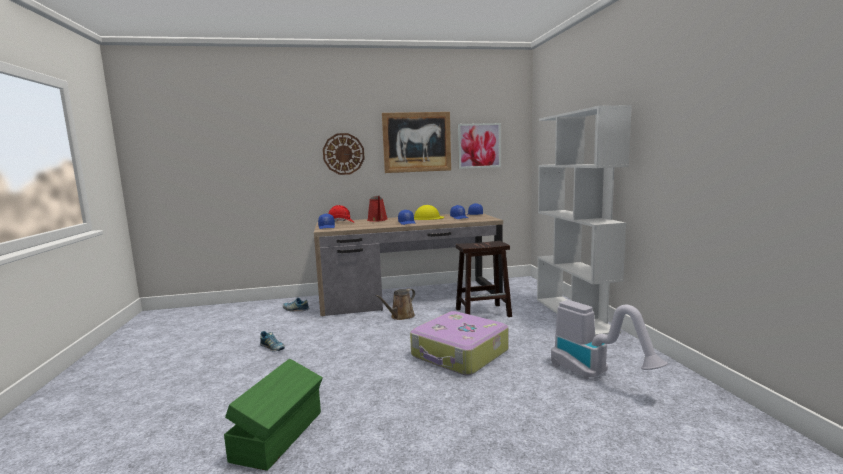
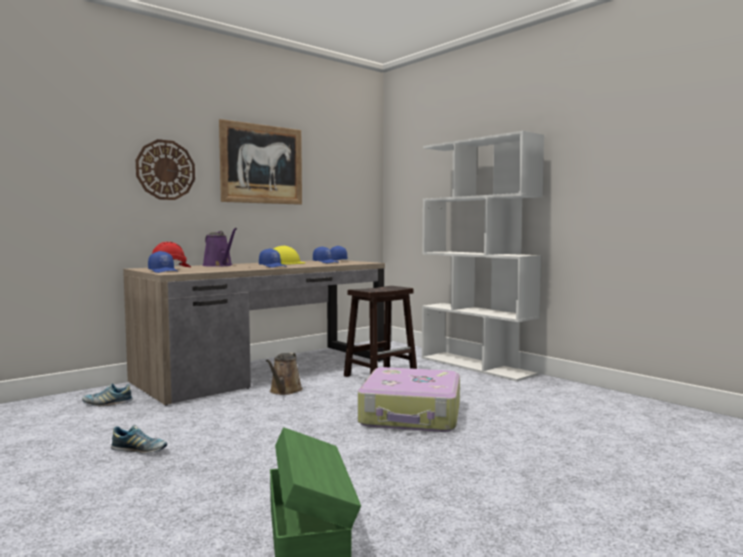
camera: 30 degrees left, 5 degrees down
red watering can [367,195,387,222] -> purple watering can [203,228,237,267]
picture [458,123,501,169] -> none
vacuum cleaner [551,300,668,380] -> none

